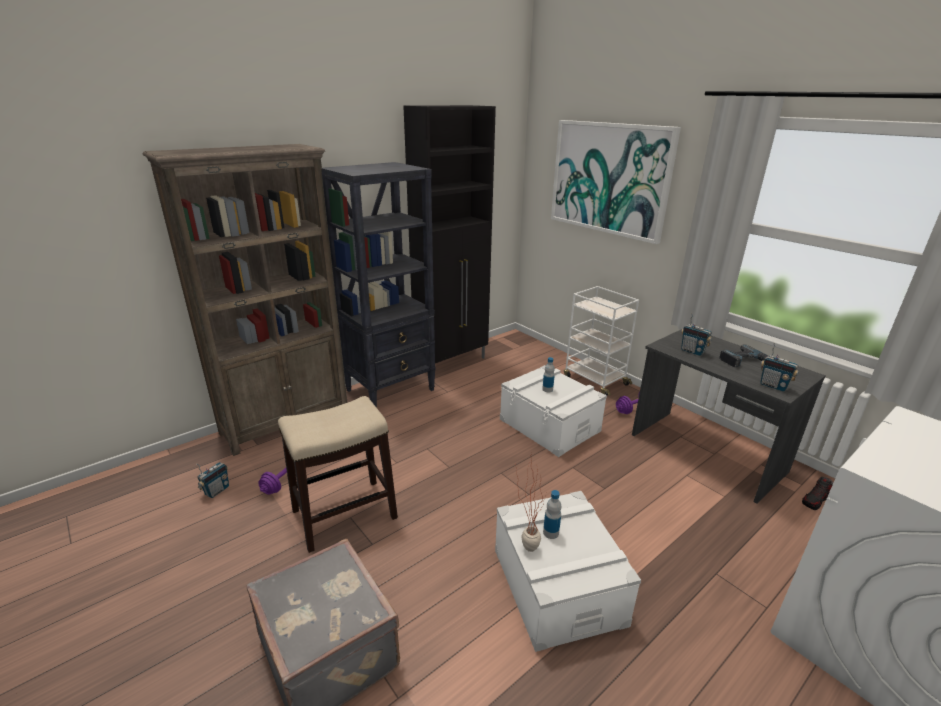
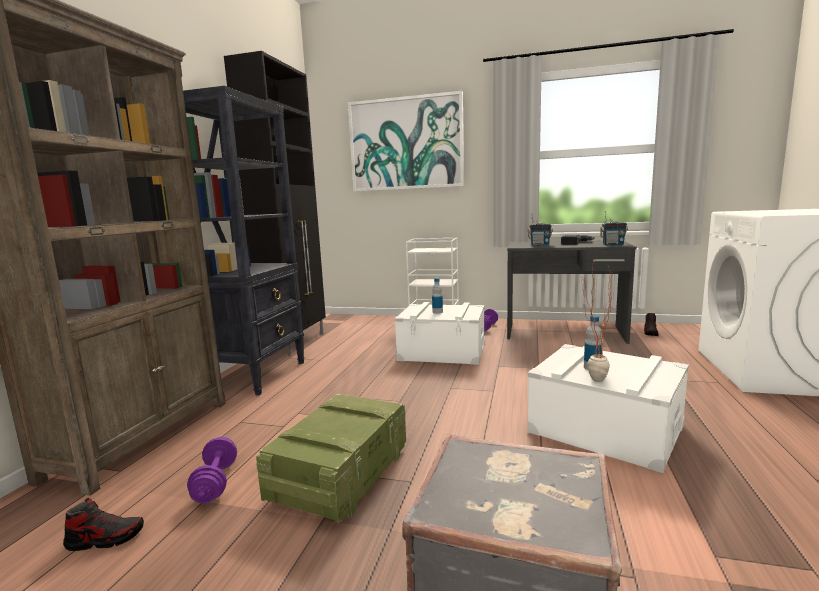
camera: 35 degrees left, 15 degrees down
radio [196,462,229,498] -> shoe [63,498,144,551]
stool [278,396,398,553] -> crate [256,394,406,523]

